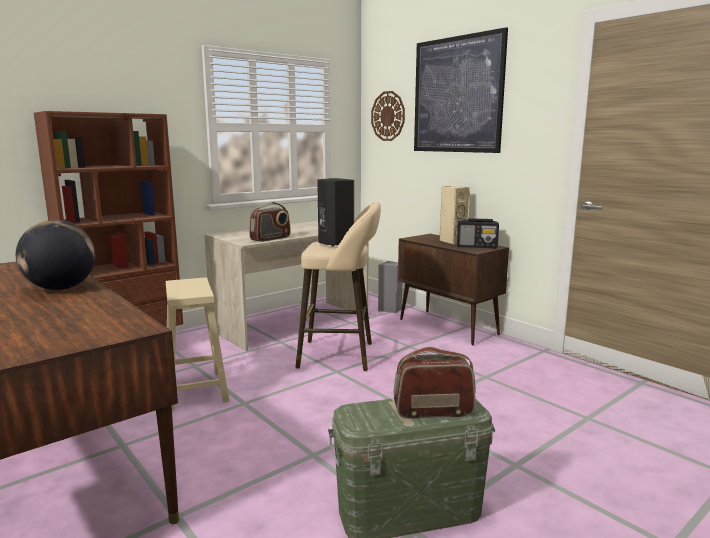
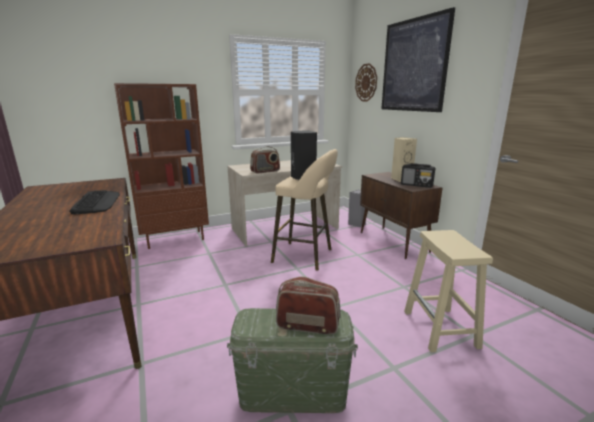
camera: 15 degrees right, 5 degrees up
globe [16,220,96,290] -> keyboard [69,190,120,214]
beige stool [166,278,230,411] -> beige stool moved to [404,230,493,352]

